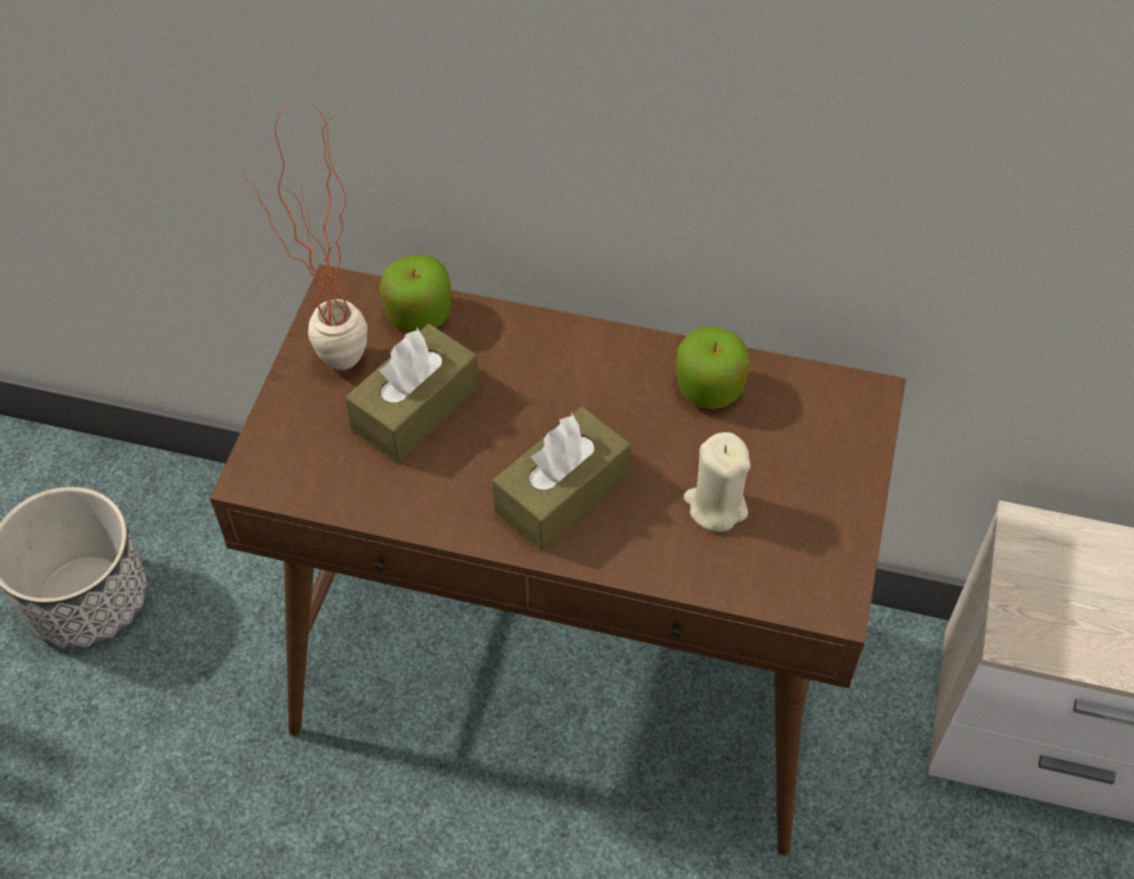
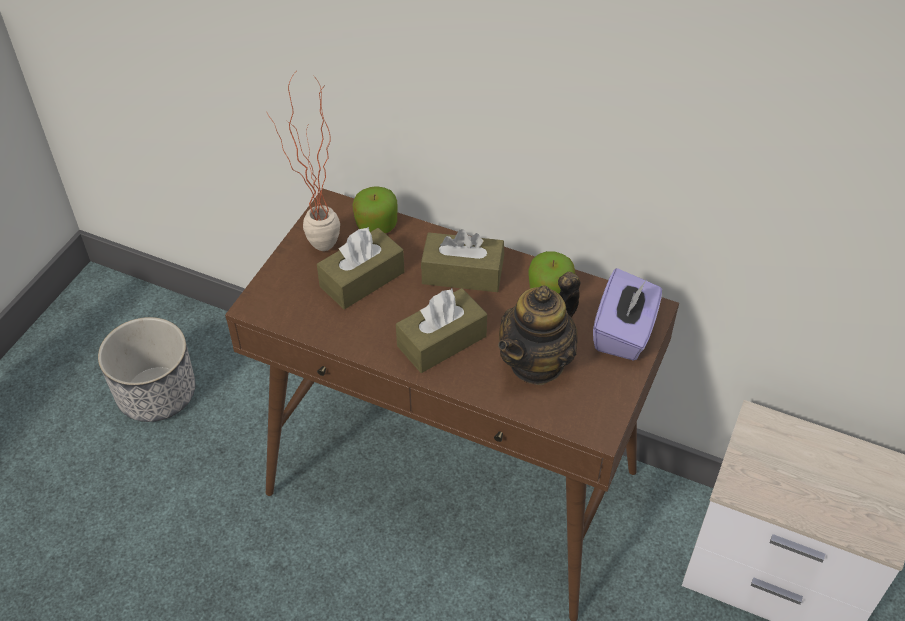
camera: 10 degrees right, 5 degrees down
beige candle [684,432,751,532] -> teapot [498,272,580,385]
none -> brown tissue box [421,229,504,292]
none -> purple tissue box [593,268,662,361]

